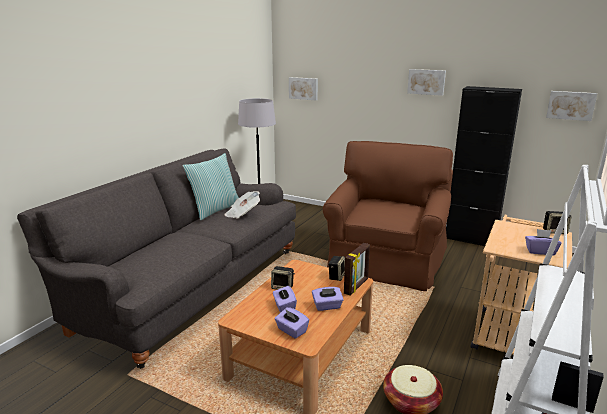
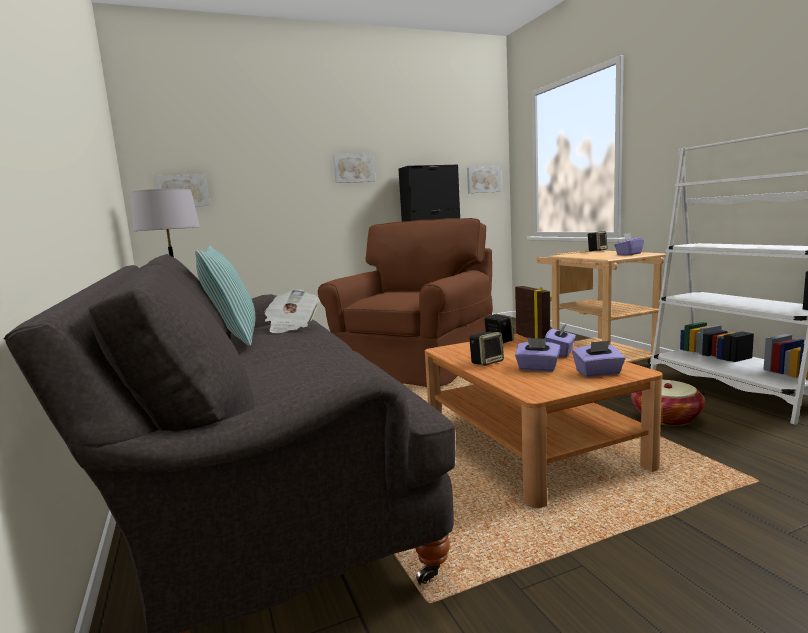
camera: 50 degrees left, 10 degrees down
brown armchair [323,141,453,291] -> brown armchair turned 60 degrees clockwise [318,218,493,387]

